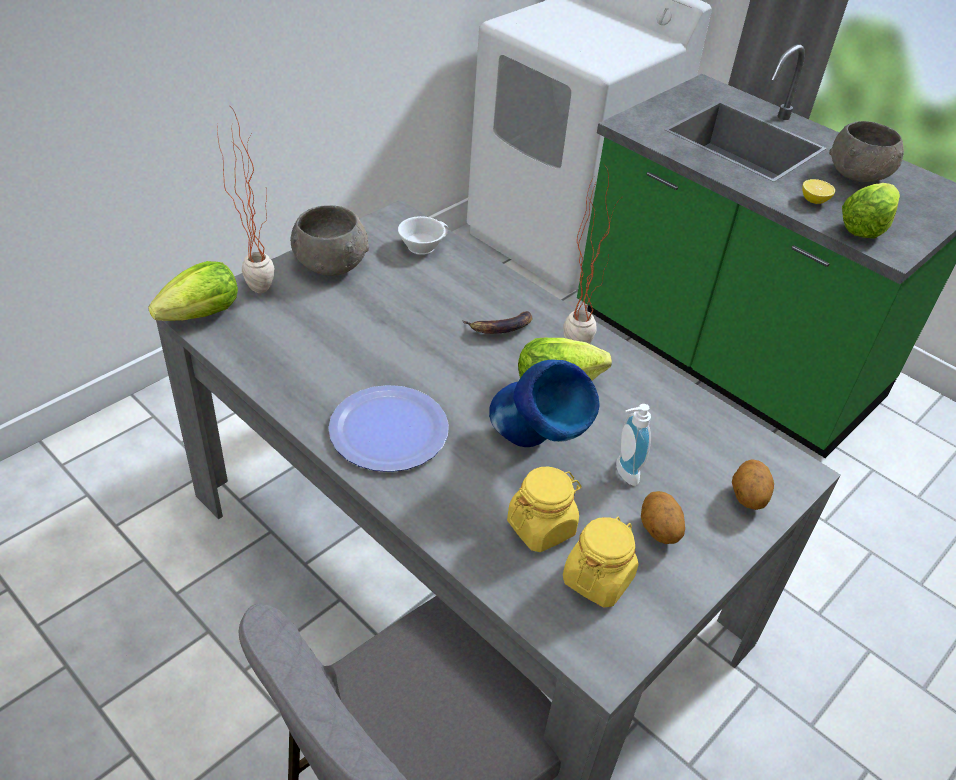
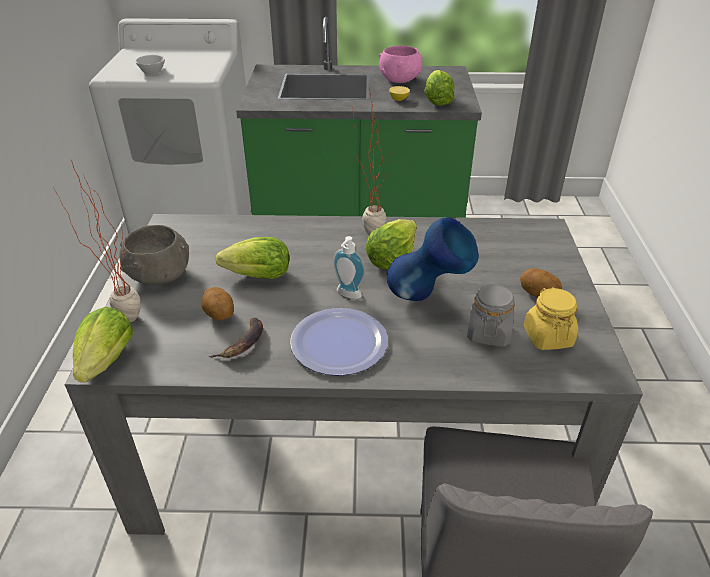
camera: 40 degrees left, 5 degrees down
white cup [398,216,449,255] -> white cup moved to [135,55,165,75]
banana [462,311,532,334] -> banana moved to [208,318,263,358]
yellow jar [507,467,582,552] -> grey jar [467,284,515,347]
soap dispenser [616,404,651,486] -> soap dispenser moved to [333,236,365,299]
potato [732,460,774,510] -> potato moved to [202,287,234,320]
grey bowl [829,121,904,182] -> pink bowl [379,46,423,83]
none -> lettuce [216,237,289,279]

